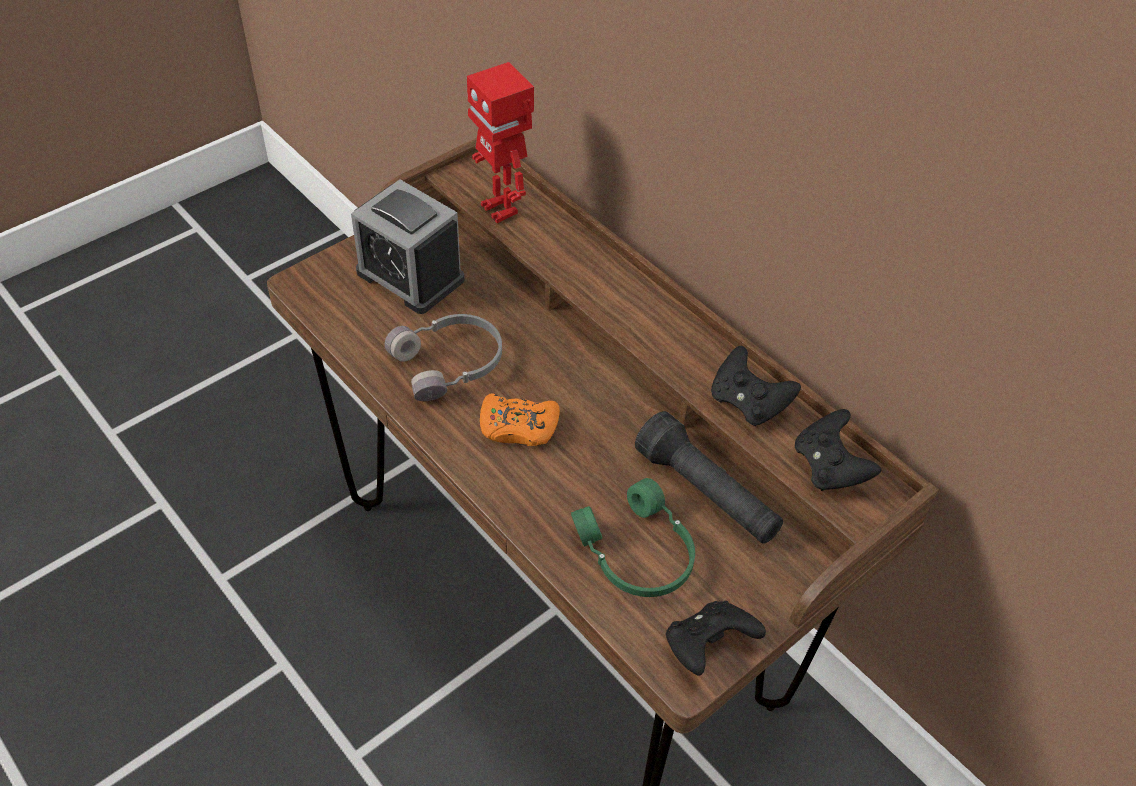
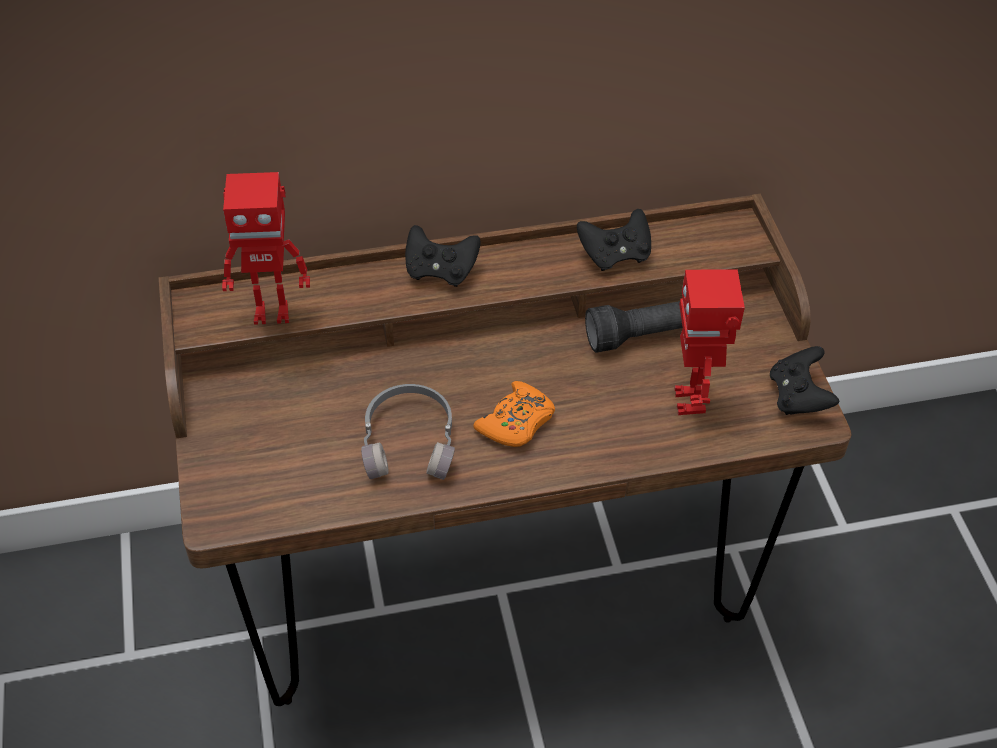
camera: 60 degrees left, 0 degrees up
alarm clock [351,179,465,314] -> none
green headphones [571,478,695,597] -> toy robot [675,269,745,415]
black game controller [795,409,881,491] -> black game controller moved to [405,225,481,287]

